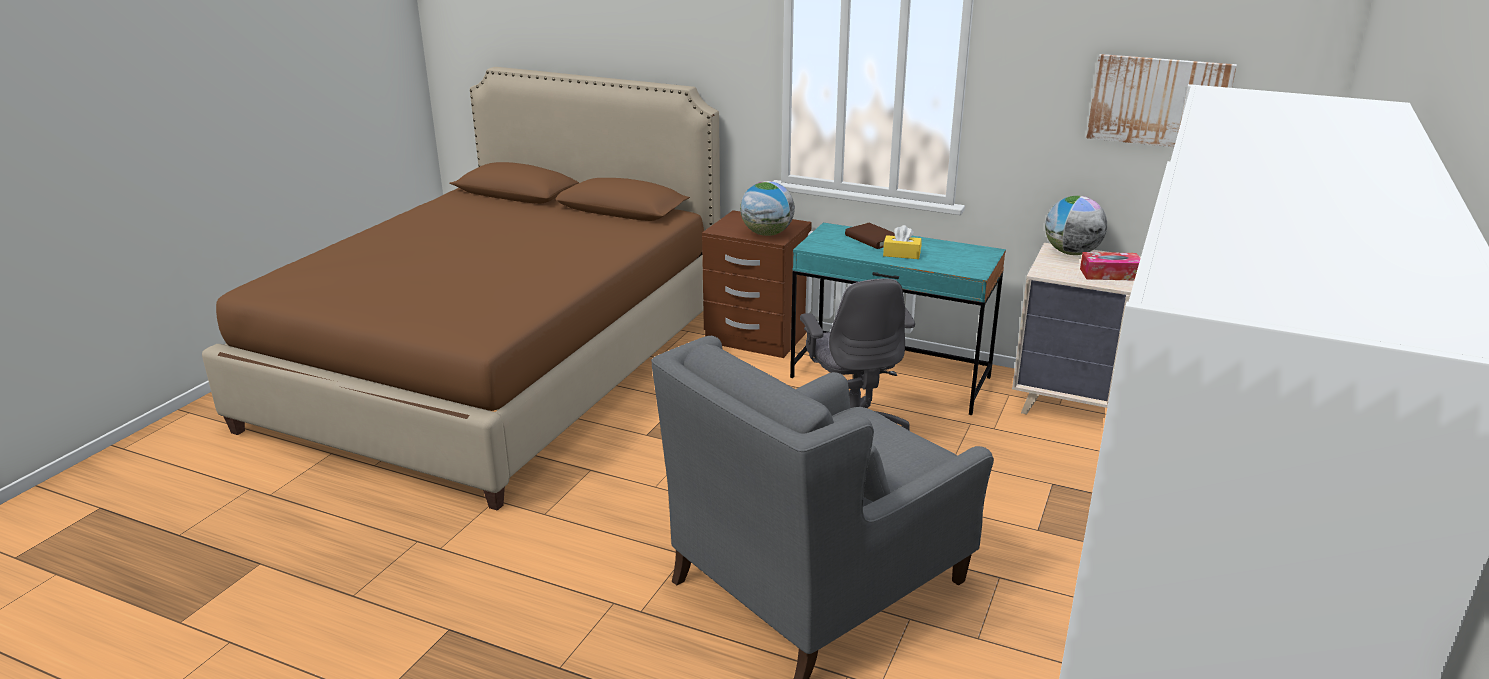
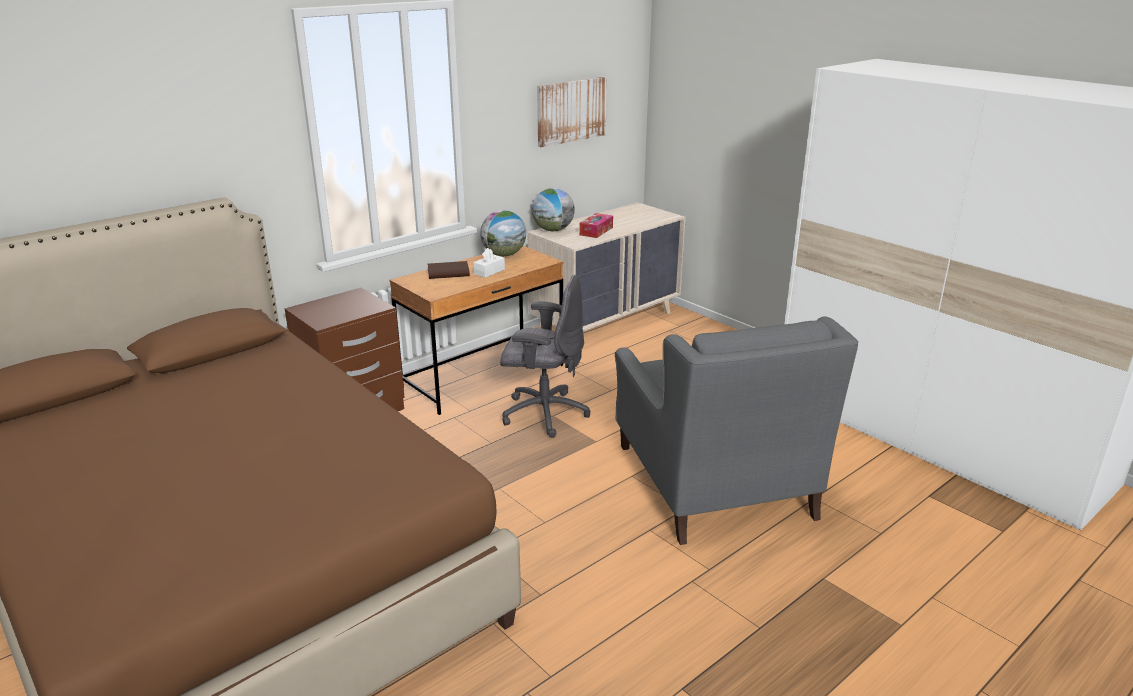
camera: 65 degrees left, 0 degrees up
globe [740,181,795,236] -> globe moved to [480,210,526,256]
turquoise desk [790,223,1006,415] -> brown desk [390,246,563,415]
yellow tissue box [883,225,922,259] -> white tissue box [474,248,505,278]

